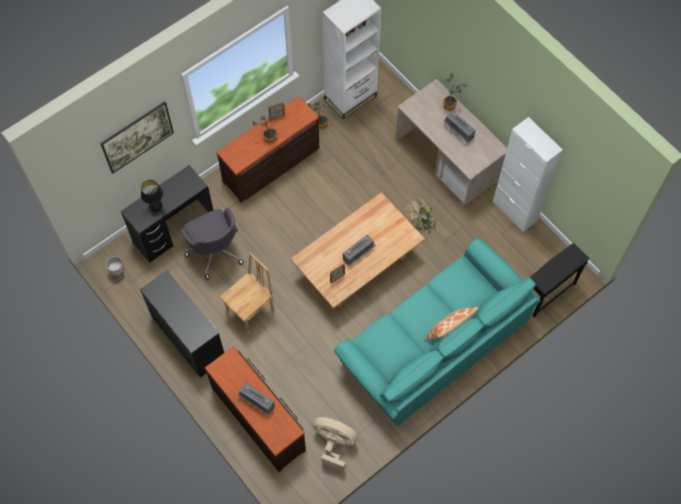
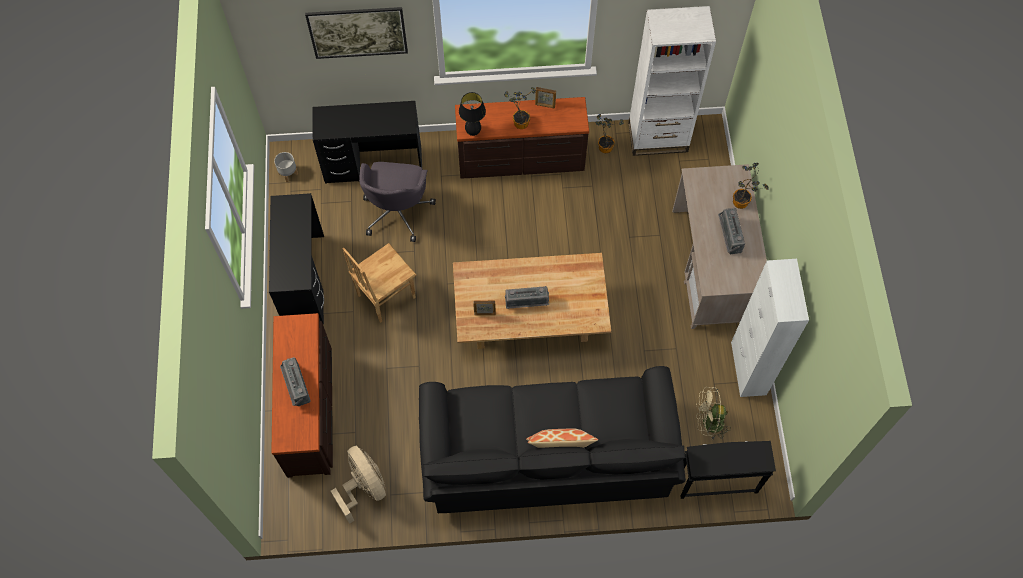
camera: 35 degrees right, 0 degrees up
black table lamp [141,180,163,212] -> black table lamp moved to [459,92,486,136]
brown chair [220,252,274,333] -> brown chair turned 150 degrees clockwise [343,243,416,323]
turquoise sofa [334,238,540,426] -> black sofa [419,366,686,513]
beige fan [406,197,437,233] -> beige fan moved to [696,387,731,440]

